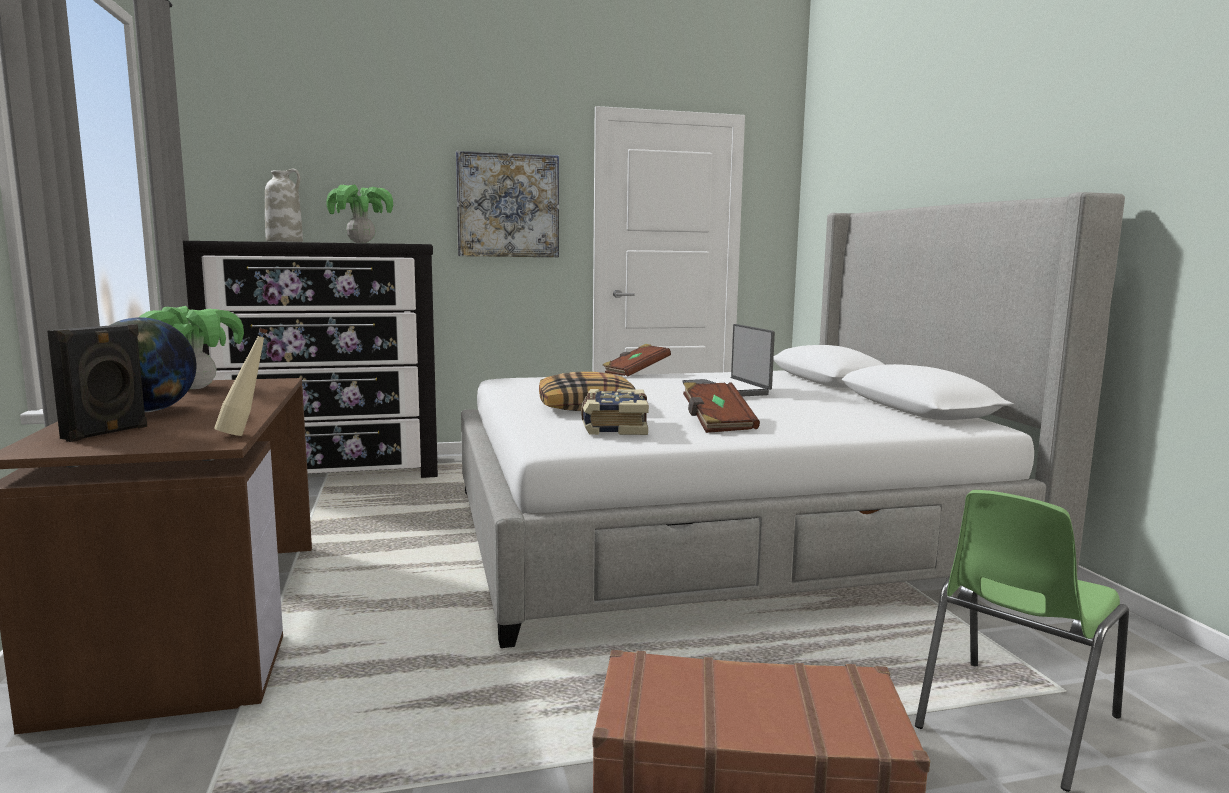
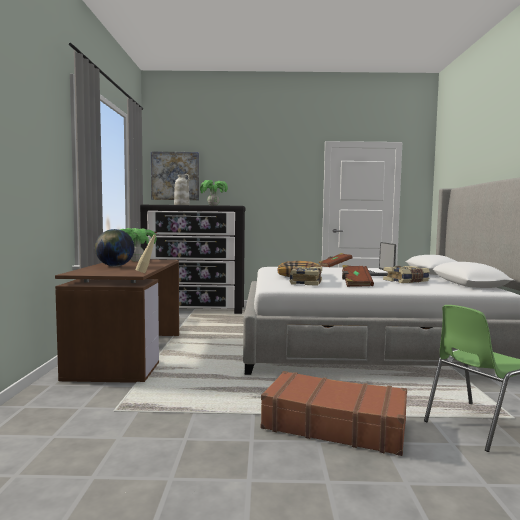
camera: 15 degrees right, 5 degrees down
black speaker [47,324,147,442] -> none
picture [456,151,559,257] -> picture moved to [151,151,199,200]
none -> book [383,266,430,283]

